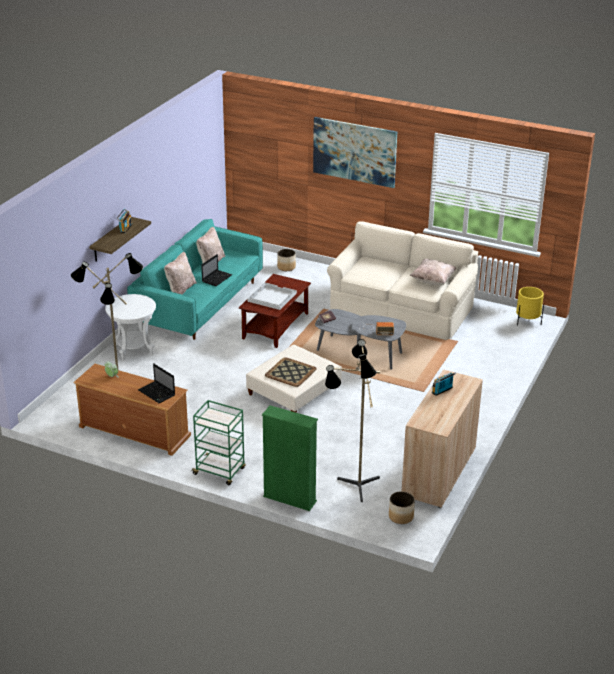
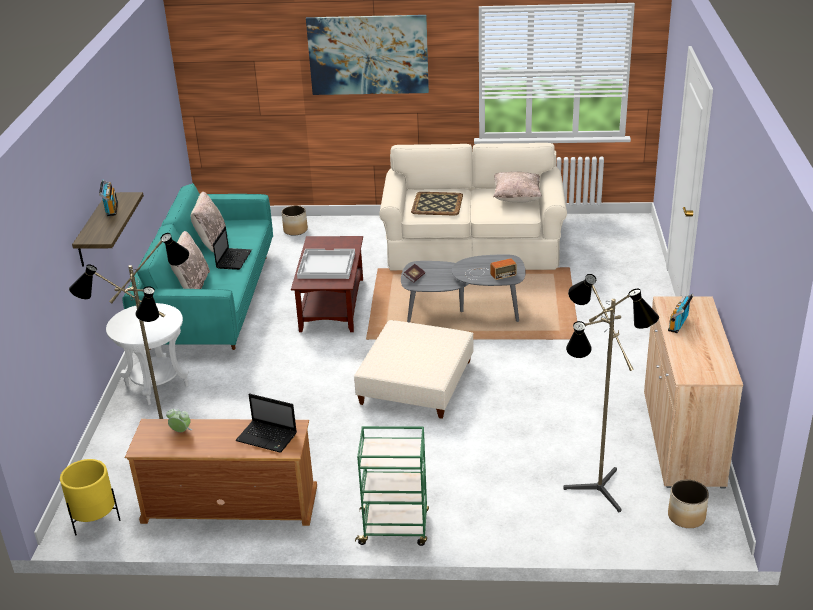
camera: 20 degrees left, 0 degrees up
green bookcase [262,405,318,511] -> none
tray [265,357,317,387] -> tray moved to [411,192,463,216]
yellow planter [516,287,544,326] -> yellow planter moved to [60,459,120,535]

